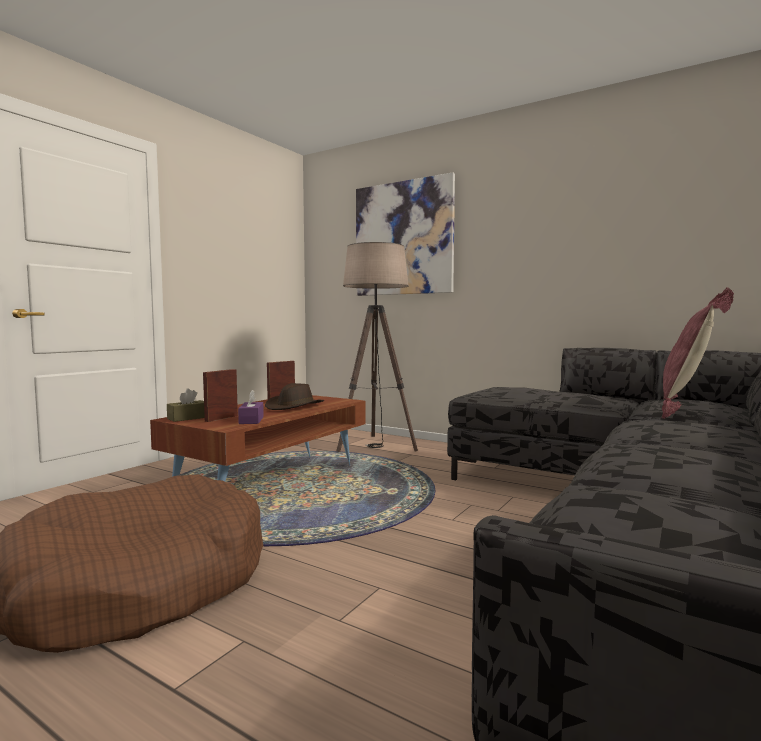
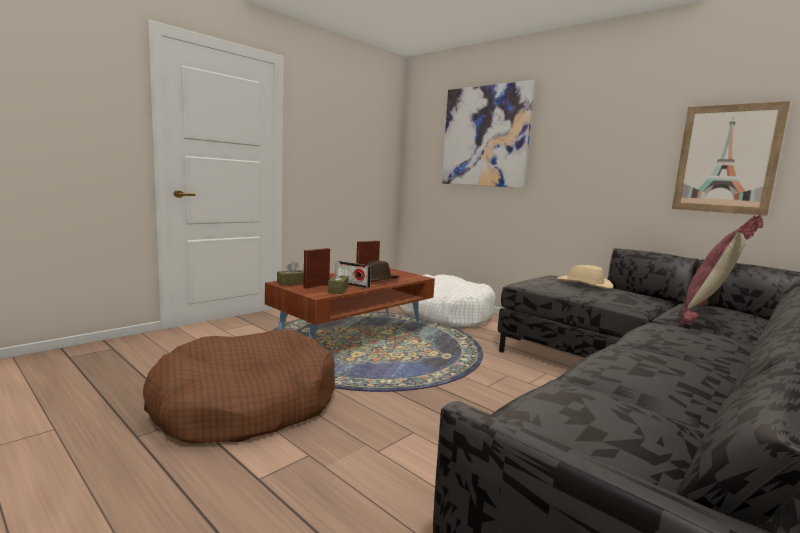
camera: 10 degrees right, 5 degrees up
purple tissue box [238,390,264,424] -> brown tissue box [328,267,349,294]
floor lamp [337,242,418,452] -> white dog bed [400,274,496,327]
none -> radio [335,261,371,288]
none -> beige hat [557,265,613,289]
none -> picture [672,101,790,216]

